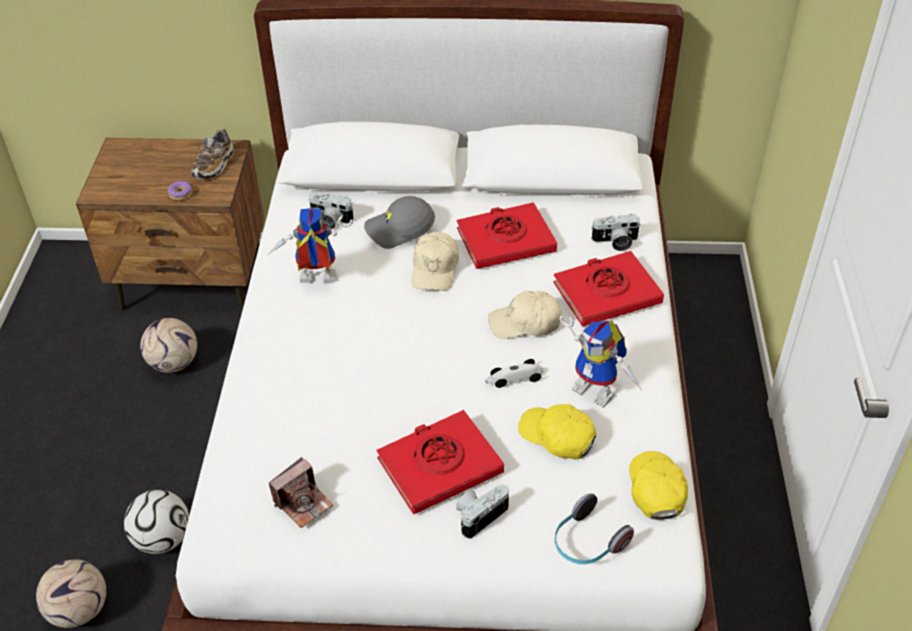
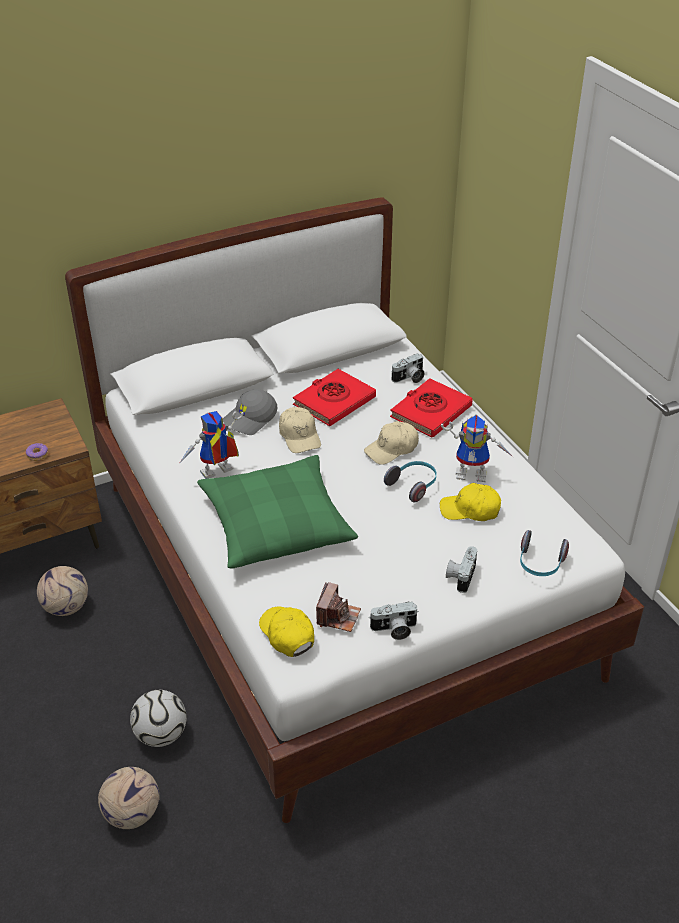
camera: 30 degrees left, 5 degrees down
shoe [192,129,234,179] -> none
camera [309,193,354,230] -> camera moved to [370,602,419,640]
red book [377,410,504,514] -> none
toy car [485,359,543,388] -> headphones [384,461,437,502]
yellow cap [629,451,688,520] -> yellow cap moved to [259,607,314,657]
none -> green pillow [197,455,358,568]

